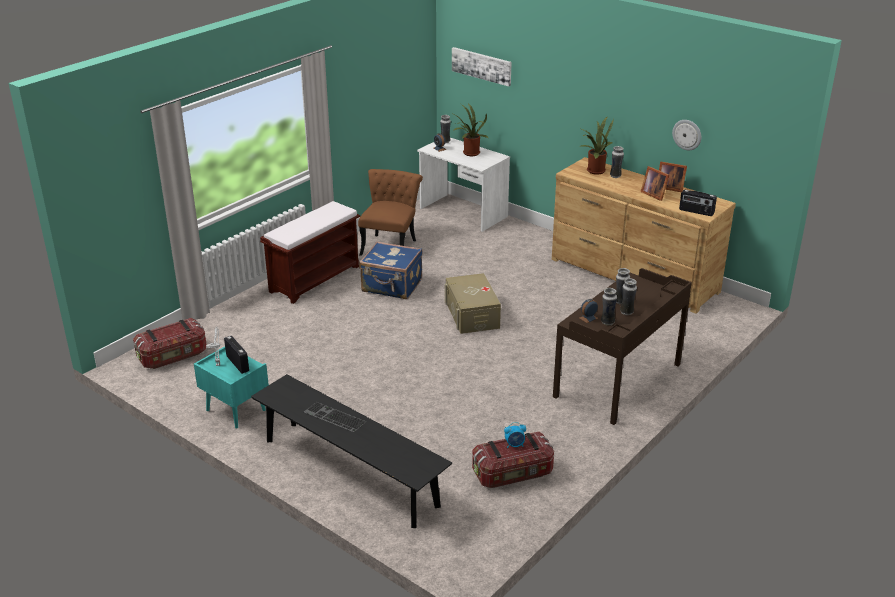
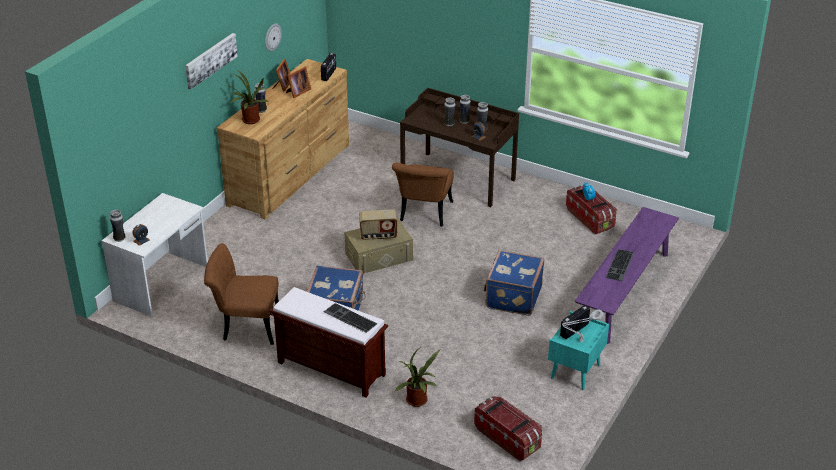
camera: 100 degrees left, 5 degrees up
black bench [251,374,452,528] -> purple bench [575,207,679,344]
picture [452,47,512,86] -> picture moved to [185,33,238,89]
potted plant [454,103,488,156] -> potted plant moved to [395,348,441,407]
none -> keyboard [324,303,377,333]
none -> radio [359,209,397,240]
none -> brown chair [392,163,454,227]
none -> blue suitcase [484,250,544,316]

